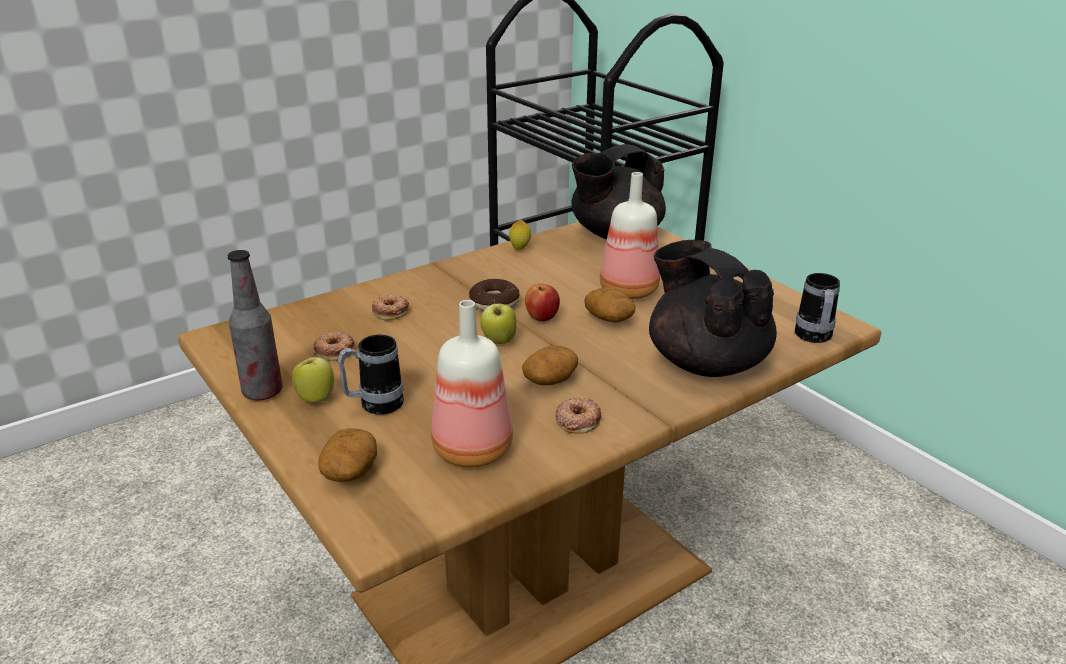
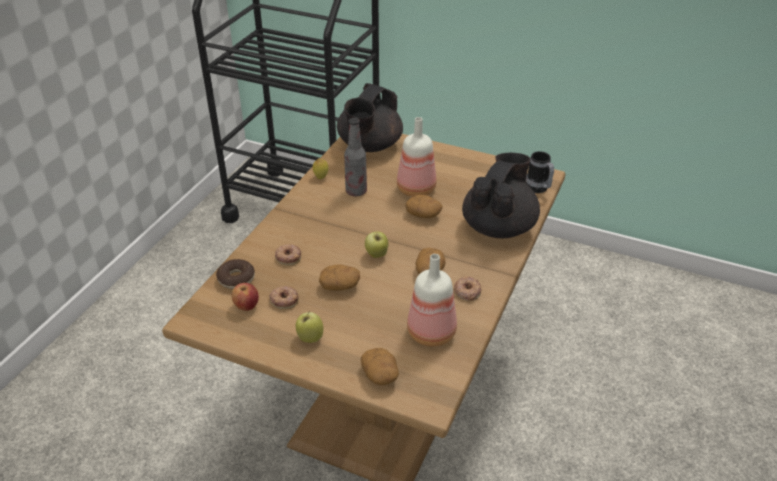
camera: 30 degrees left, 10 degrees up
bottle [228,250,283,400] -> bottle moved to [344,118,367,196]
mug [338,335,404,415] -> none
donut [469,279,520,311] -> donut moved to [216,259,255,289]
apple [525,284,560,322] -> apple moved to [232,283,259,311]
black teapot [649,240,777,377] -> black teapot turned 90 degrees clockwise [462,153,540,238]
none -> potato [319,264,360,291]

